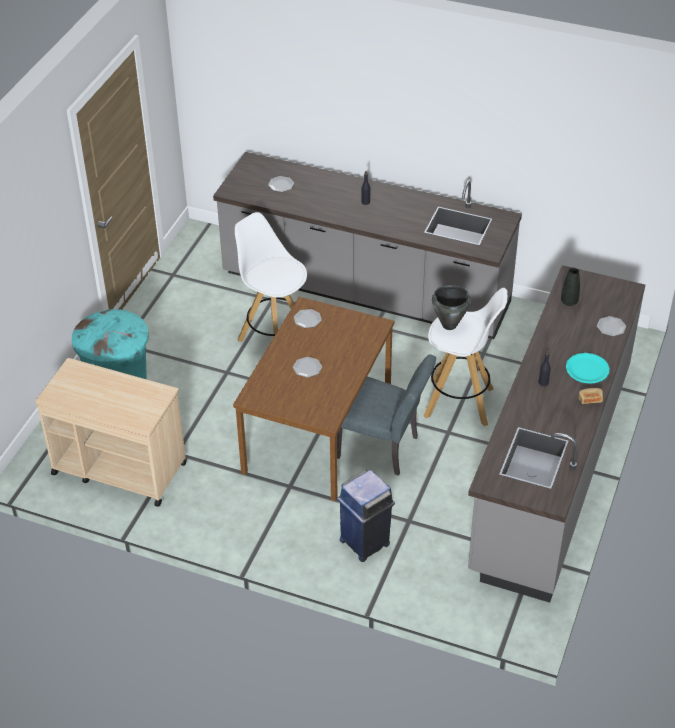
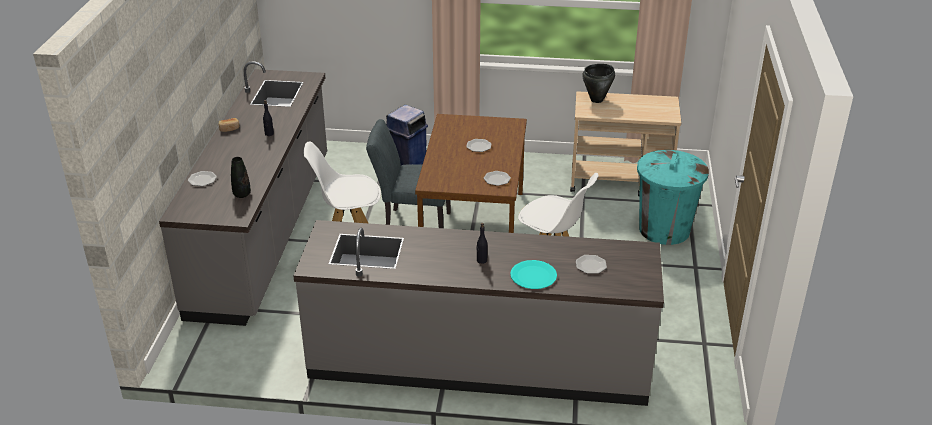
camera: 165 degrees right, 10 degrees down
black cooking pot [432,285,471,330] -> black cooking pot moved to [582,64,615,103]
turquoise plate [566,353,609,384] -> turquoise plate moved to [510,260,557,289]

